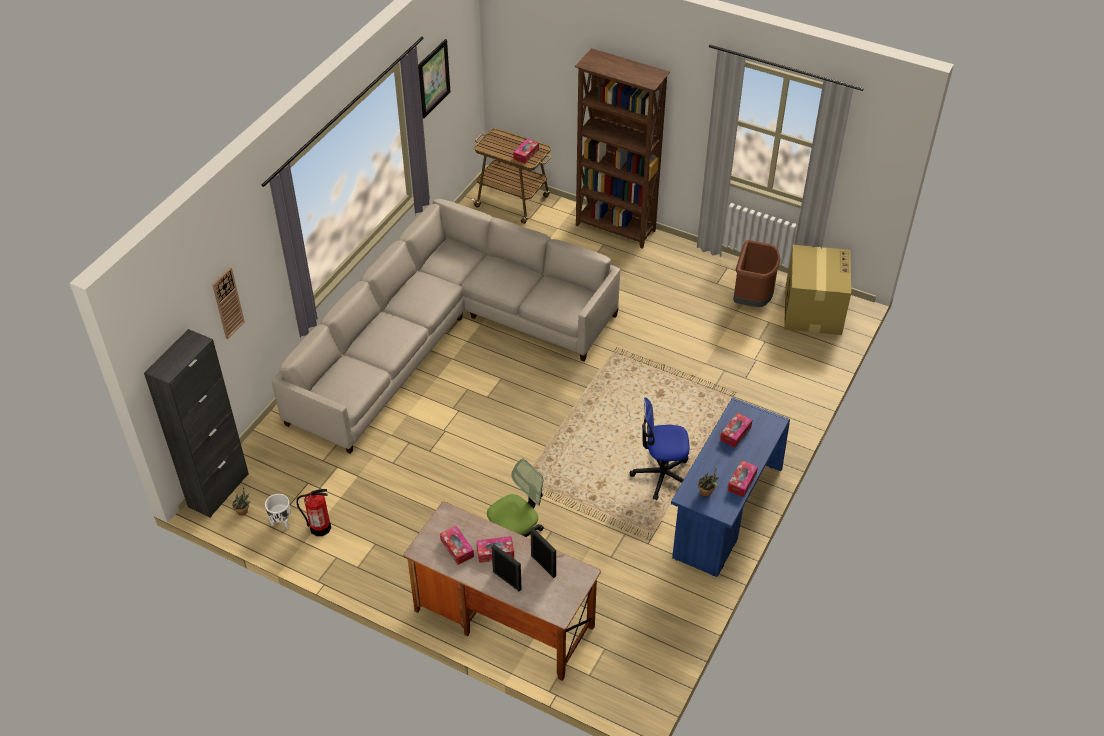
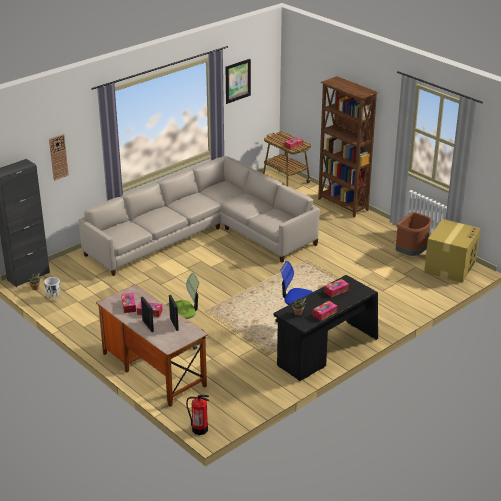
camera: 20 degrees right, 15 degrees down
fire extinguisher [297,489,331,536] -> fire extinguisher moved to [186,395,209,435]
blue desk [671,397,790,577] -> black desk [273,275,378,381]

